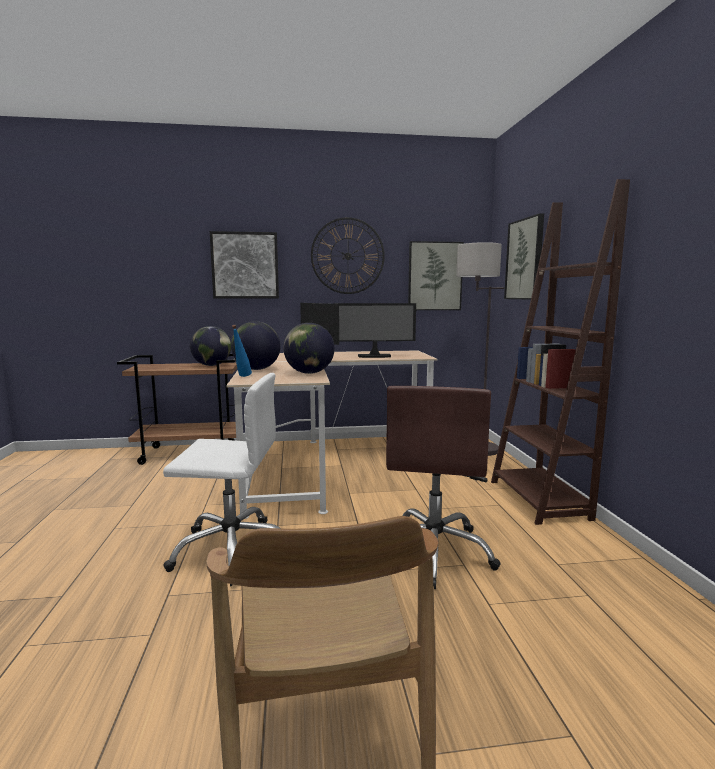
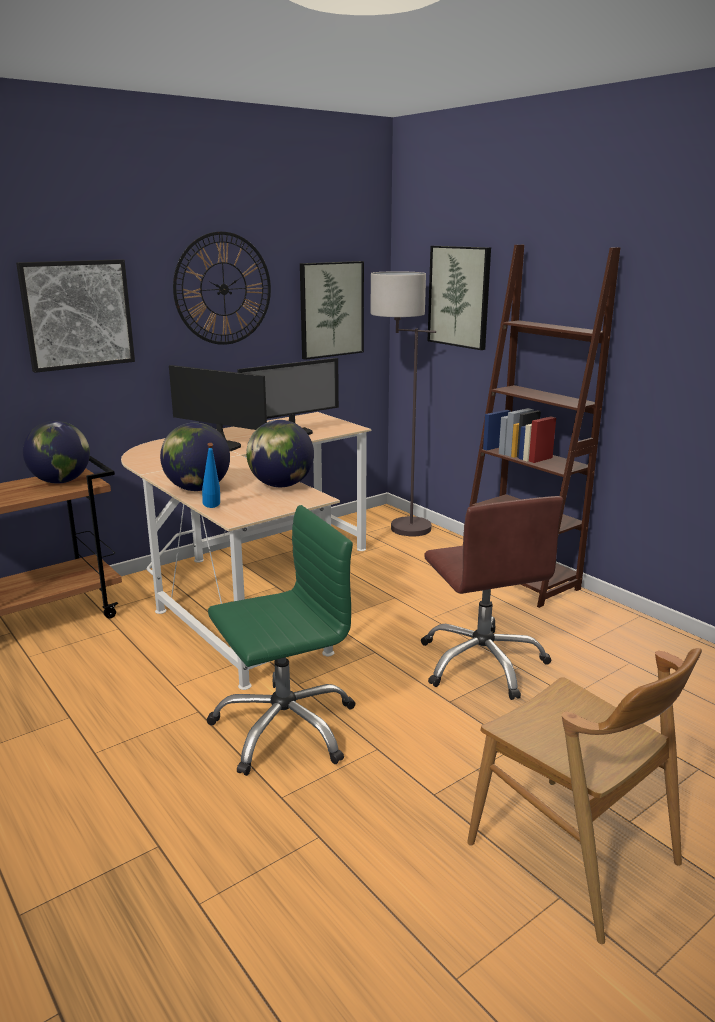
camera: 30 degrees left, 10 degrees up
white office chair [163,373,281,587] -> green office chair [206,505,356,776]

